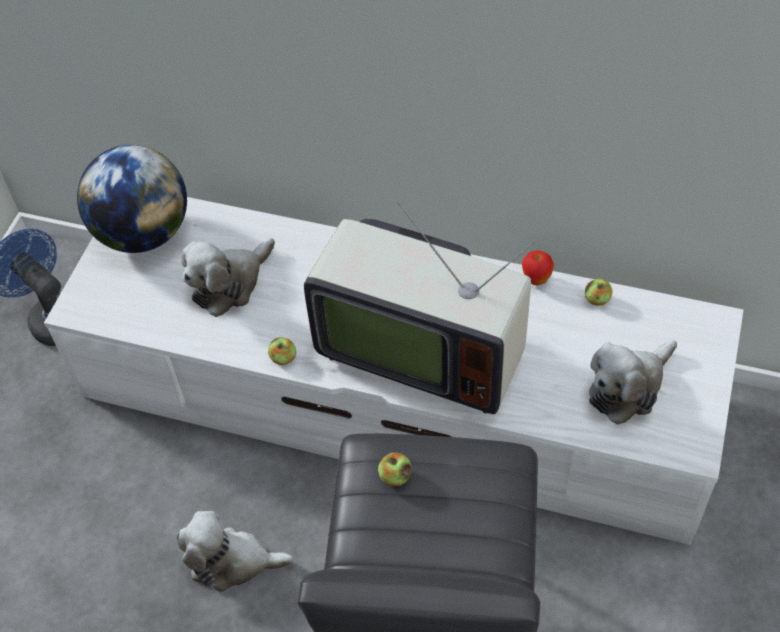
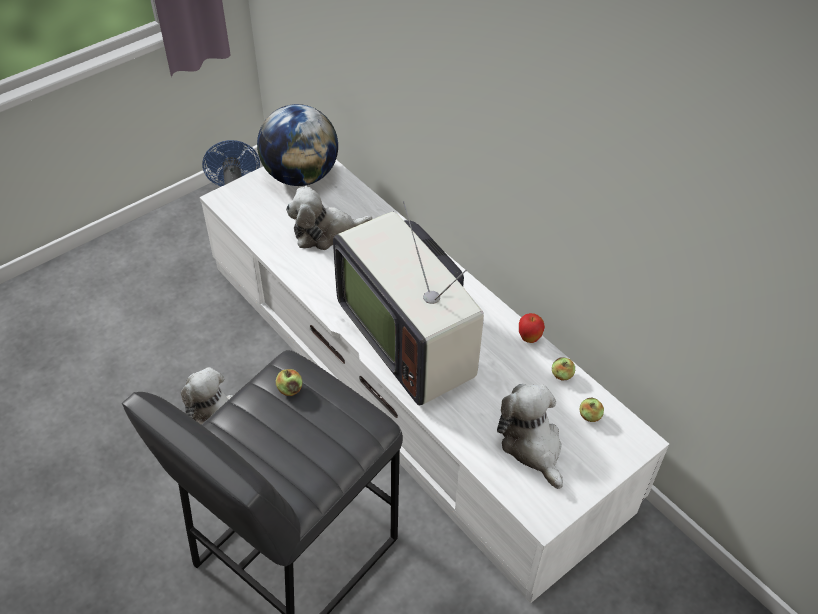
camera: 30 degrees right, 5 degrees down
apple [268,337,296,365] -> apple moved to [580,397,604,422]
plush toy [589,340,677,425] -> plush toy turned 75 degrees clockwise [497,384,563,489]

